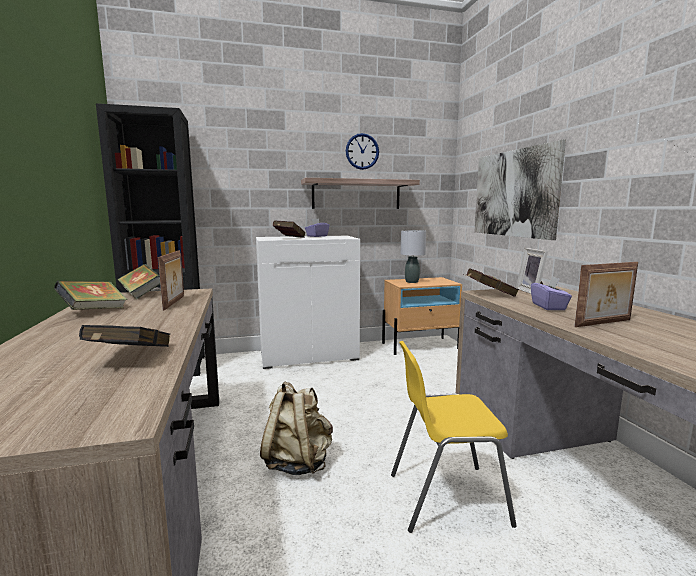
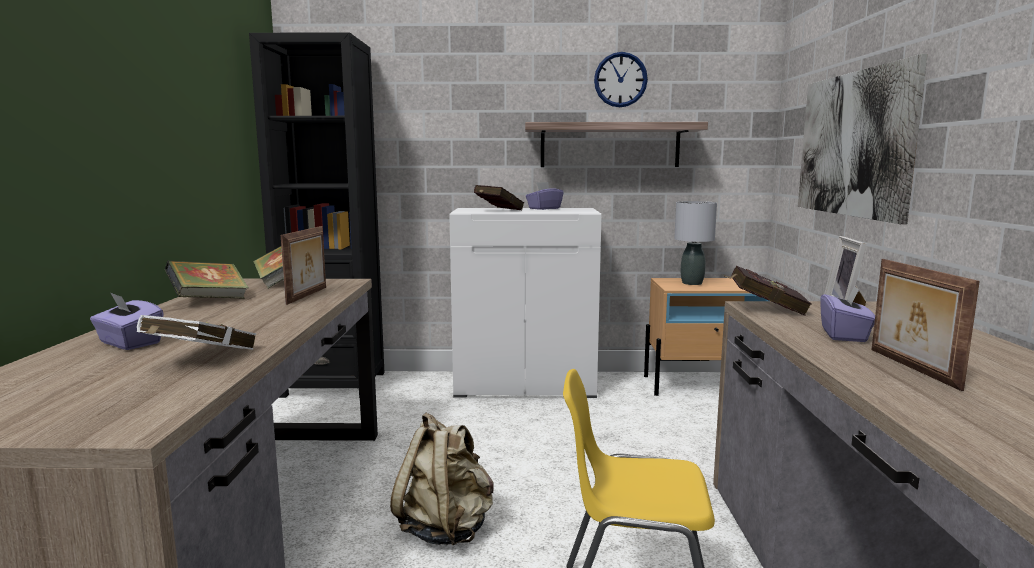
camera: 15 degrees right, 0 degrees up
black book [79,325,170,347] -> white book [137,315,256,350]
picture frame [574,262,638,327] -> picture frame turned 90 degrees clockwise [871,259,980,391]
none -> purple tissue box [90,293,164,350]

